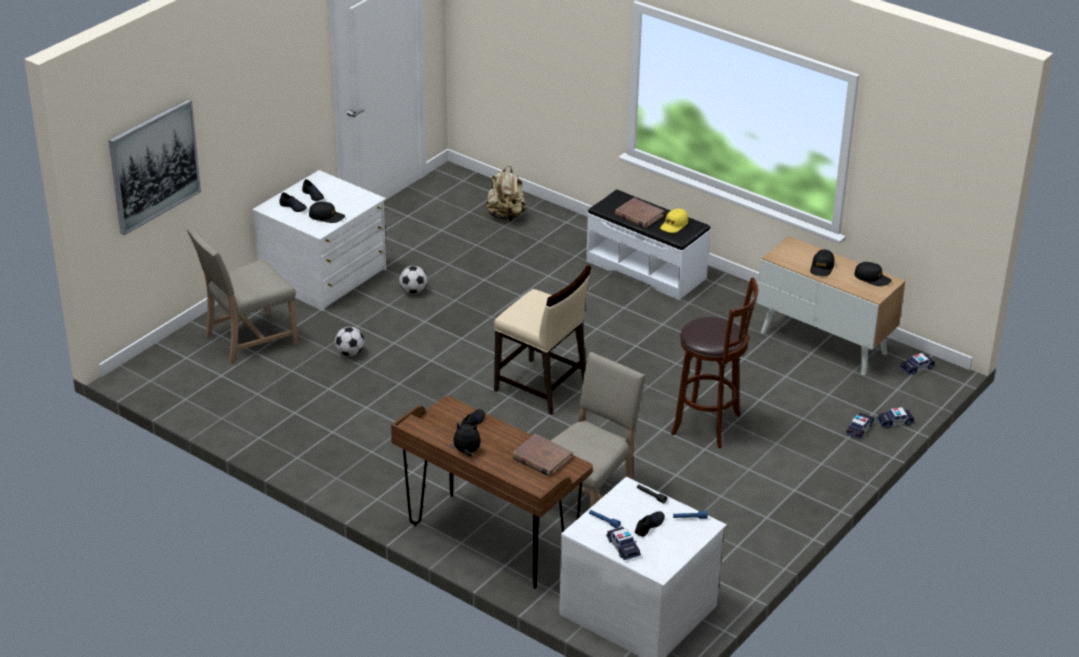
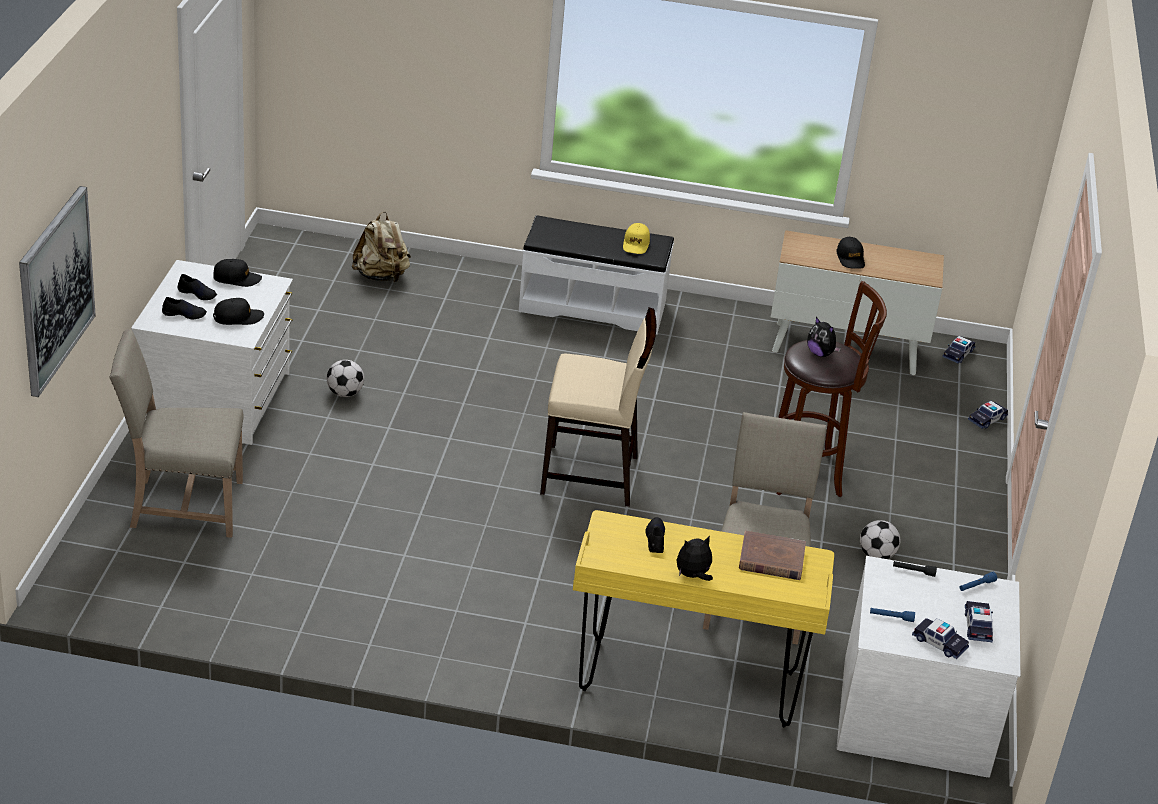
camera: 30 degrees left, 0 degrees up
beige chair [187,226,298,364] -> beige chair turned 60 degrees clockwise [109,329,244,538]
football [335,327,364,356] -> football moved to [860,520,901,559]
brown desk [391,396,593,589] -> yellow desk [573,510,834,727]
brown book [615,198,664,228] -> none
black shoe [635,511,665,537] -> none
toy car [846,413,874,439] -> toy car moved to [965,601,993,642]
black cap [854,262,892,286] -> black cap moved to [213,259,262,287]
none -> plush toy [807,317,841,357]

